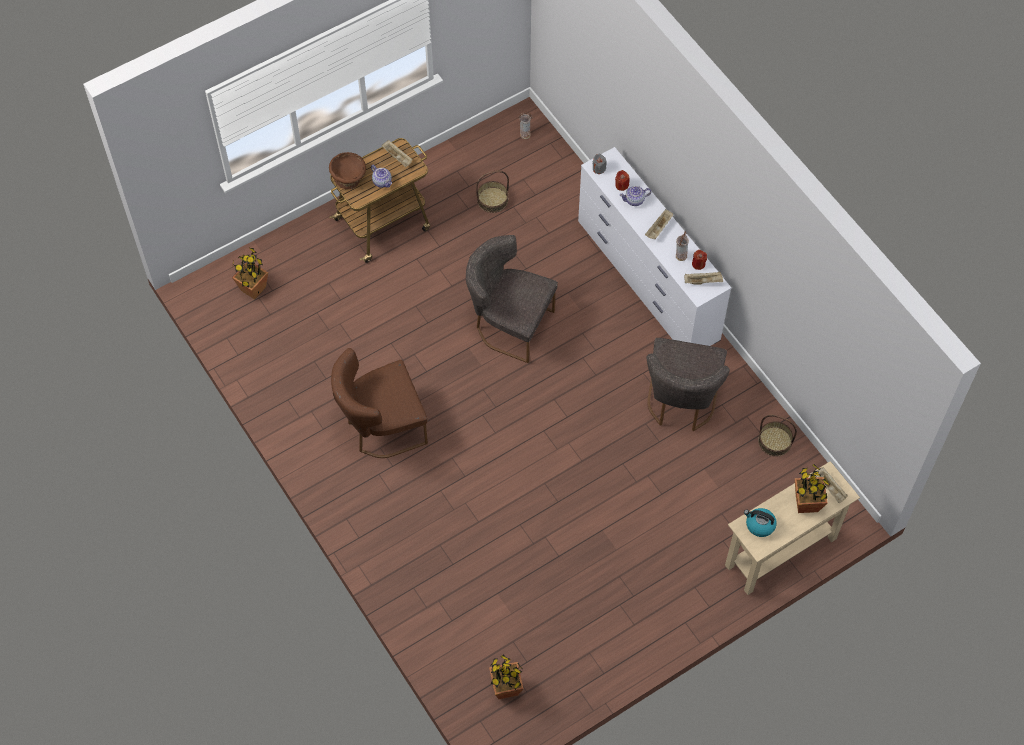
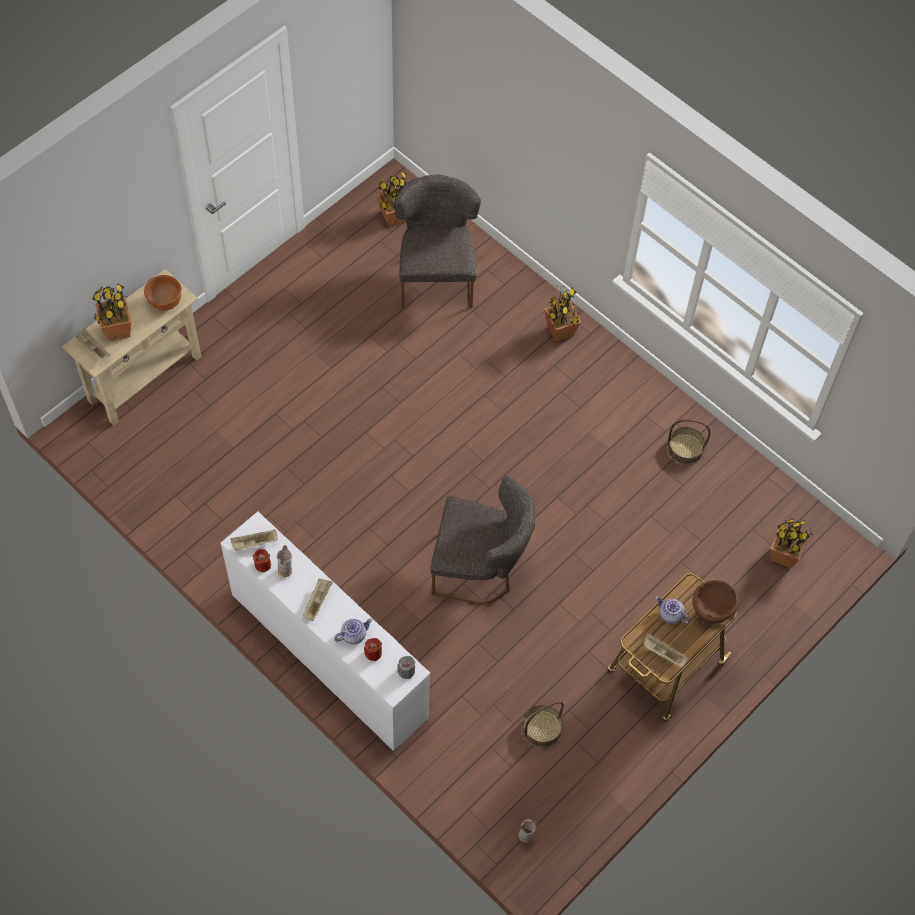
camera: 165 degrees right, 0 degrees up
brown chair [331,348,428,458] -> none
grey chair [646,338,730,431] -> grey chair moved to [394,174,481,308]
kettle [744,508,777,537] -> brown bowl [144,275,182,311]
basket [758,415,797,457] -> basket moved to [667,419,711,465]
none -> potted plant [544,286,581,342]

